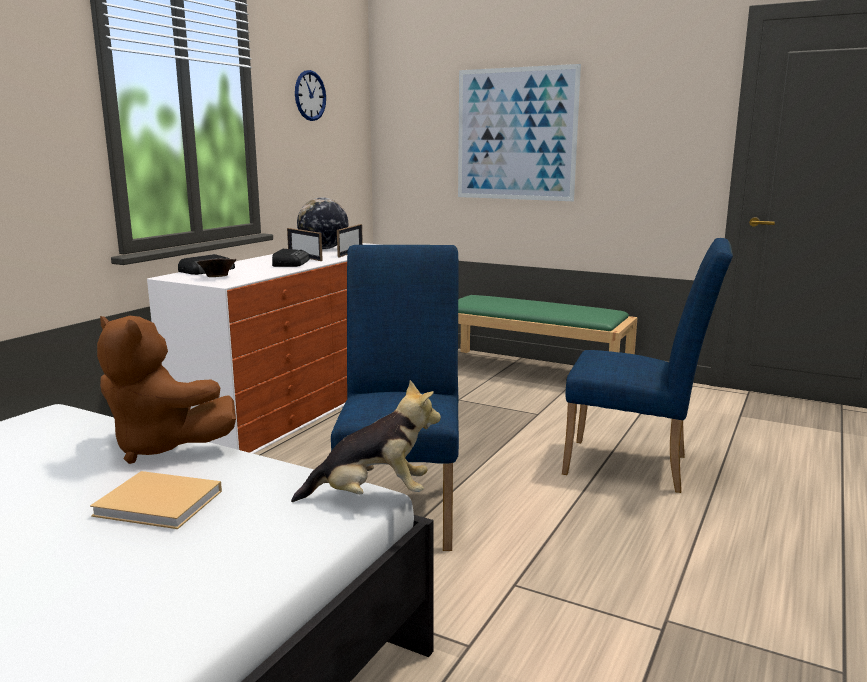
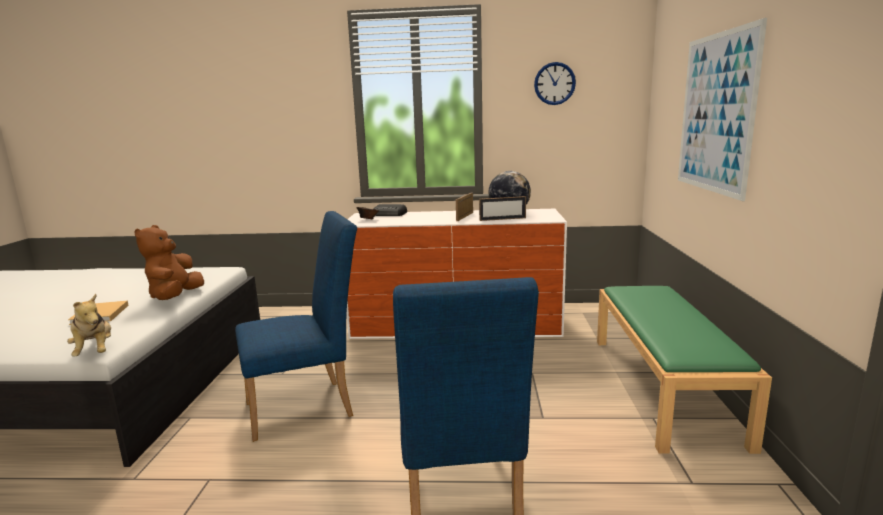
camera: 65 degrees right, 0 degrees up
radio [272,249,310,267] -> none

